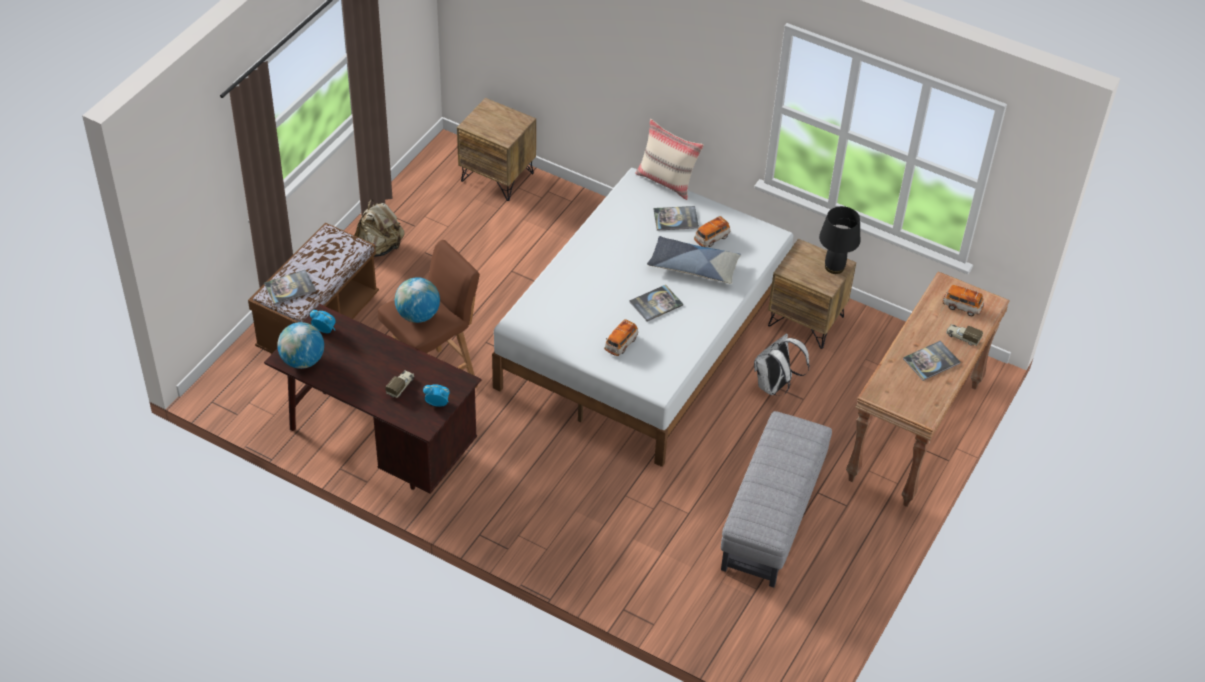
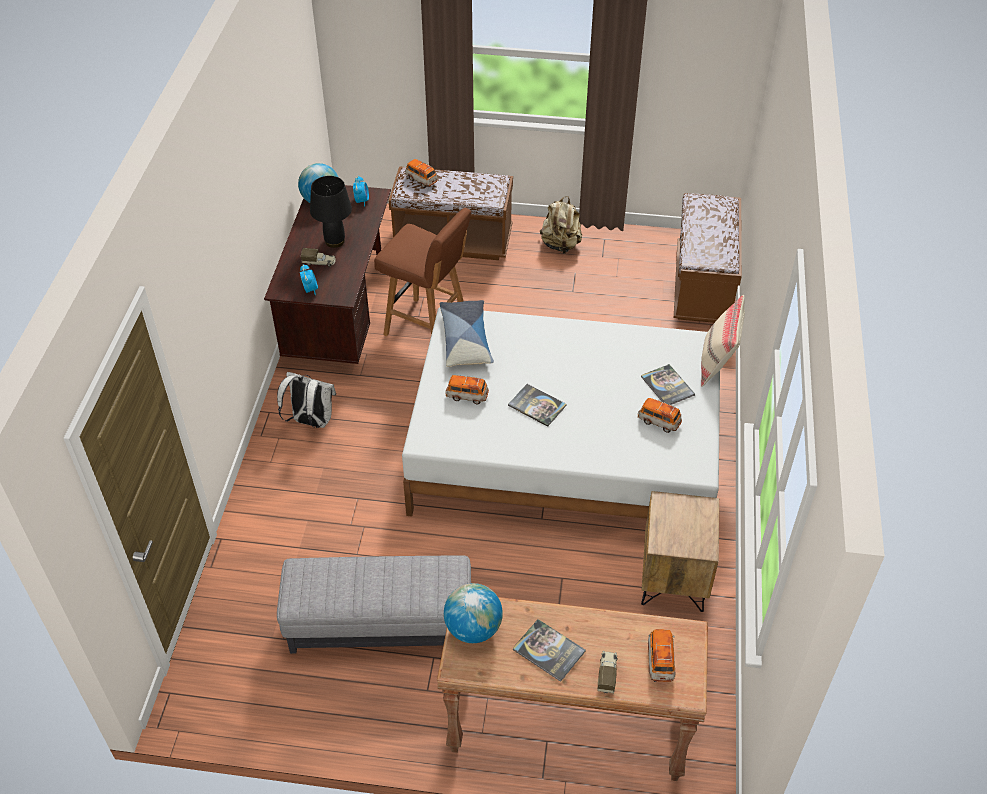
camera: 70 degrees right, 0 degrees up
book [264,270,316,305] -> toy car [405,159,438,188]
globe [395,277,440,323] -> globe moved to [444,583,503,643]
brown nightstand [457,98,536,201] -> brown bench [674,193,742,323]
pillow [647,236,741,284] -> pillow moved to [440,300,494,367]
white backpack [754,334,810,396] -> white backpack moved to [277,372,336,428]
black table lamp [819,206,860,274] -> black table lamp moved to [310,176,352,248]

